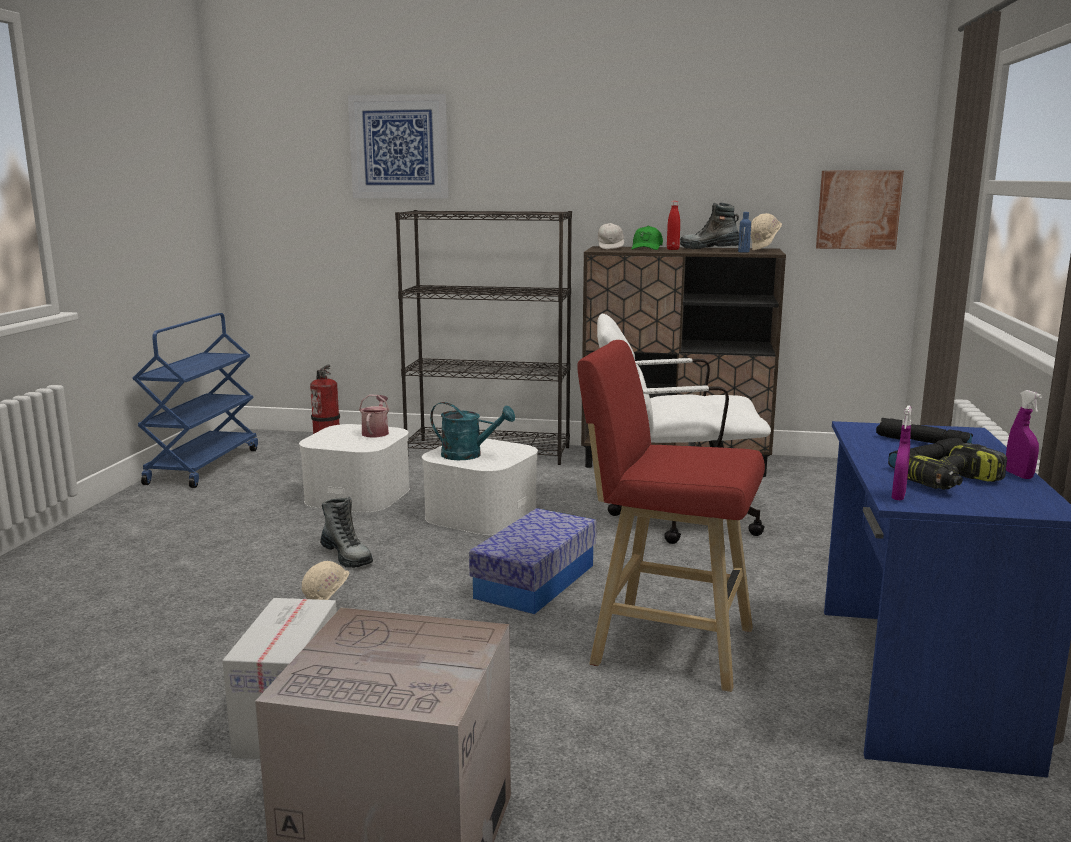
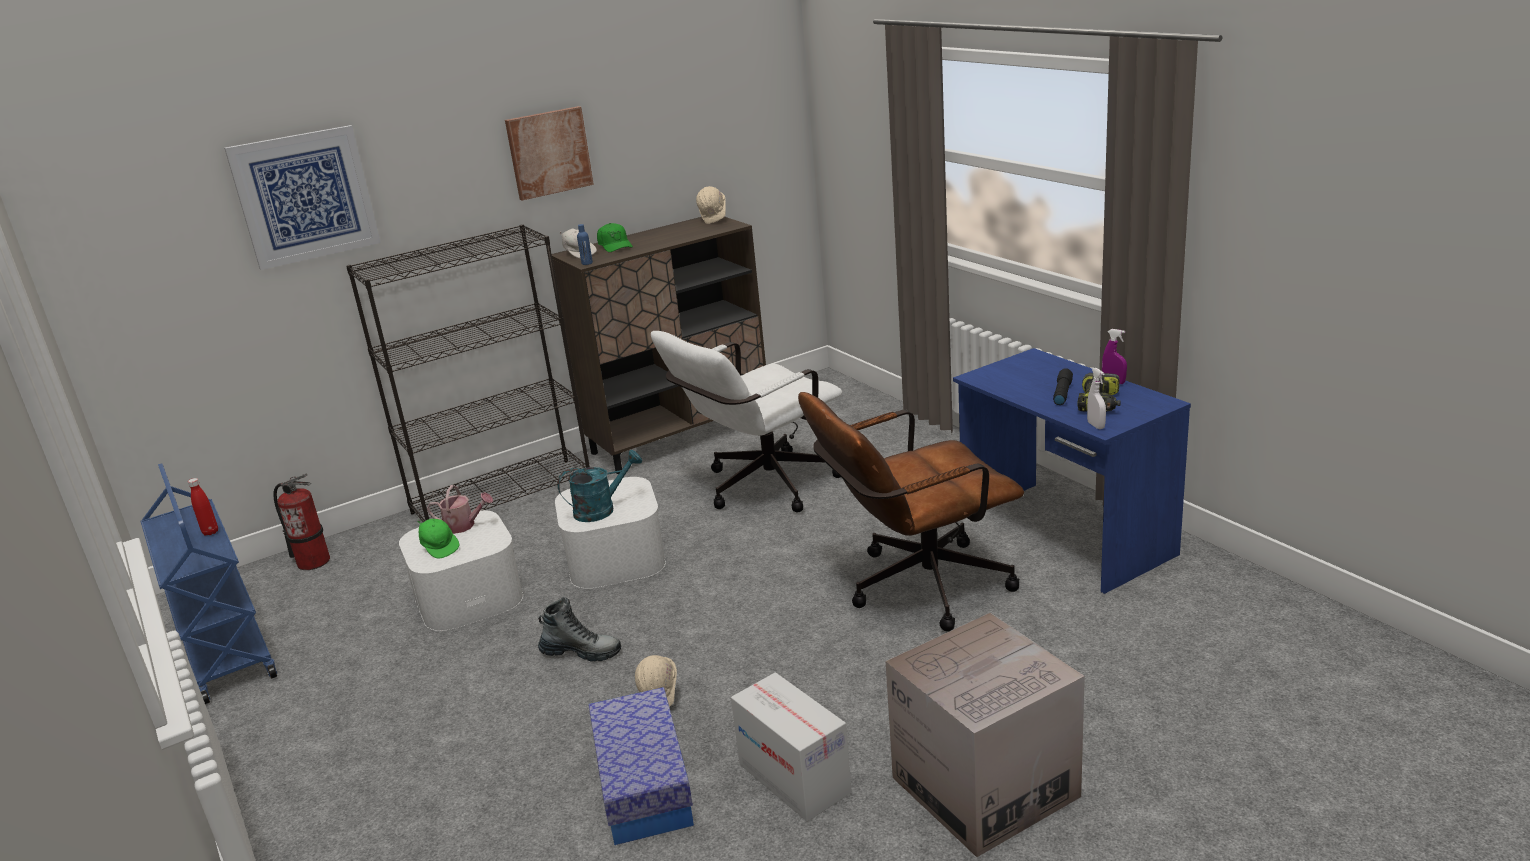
camera: 40 degrees left, 10 degrees up
watering can [359,395,389,437] -> watering can turned 135 degrees clockwise [427,485,493,534]
storage box [469,508,596,614] -> storage box moved to [588,687,694,845]
red stool [577,340,765,692] -> brown office chair [798,392,1024,631]
red bottle [667,201,680,250] -> red bottle moved to [188,478,218,536]
boot [680,203,739,249] -> none
blue bottle [738,212,751,253] -> blue bottle moved to [577,224,593,265]
picture [816,171,904,250] -> picture moved to [505,106,594,201]
black flashlight [876,418,973,444] -> none
purple spray bottle [892,405,912,500] -> white spray bottle [1087,368,1106,429]
none -> green cap [418,519,459,559]

